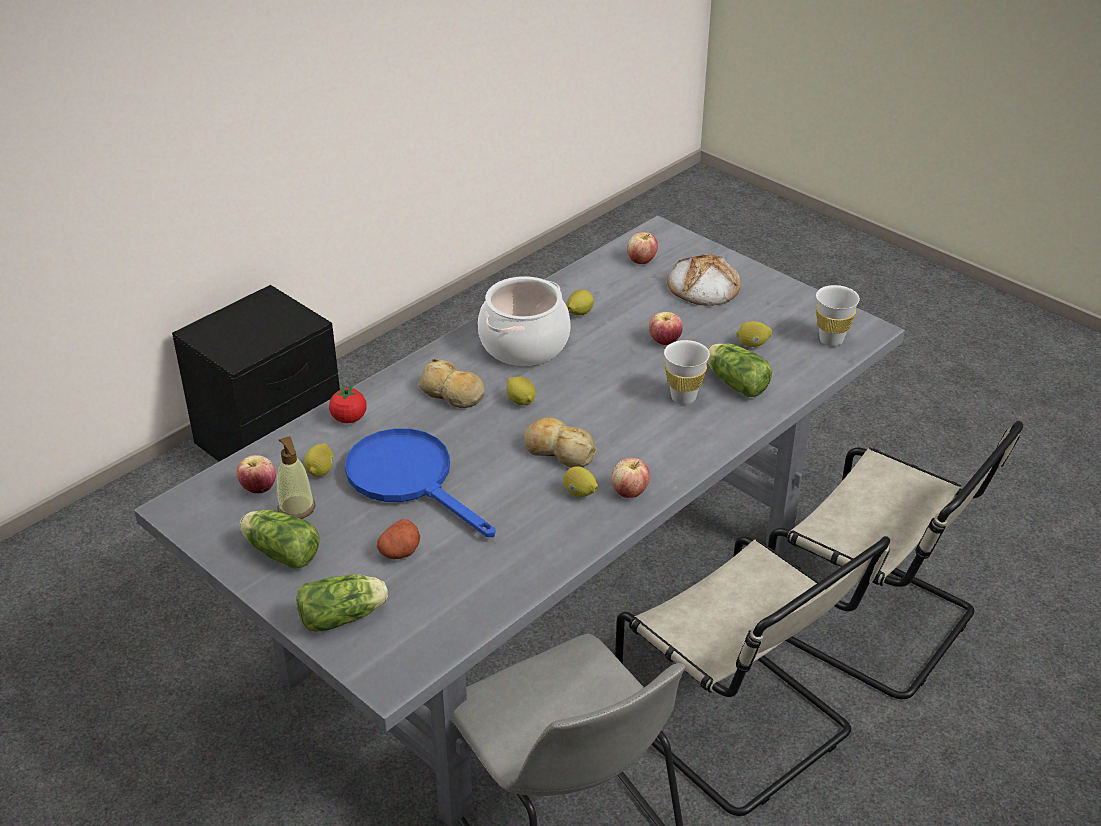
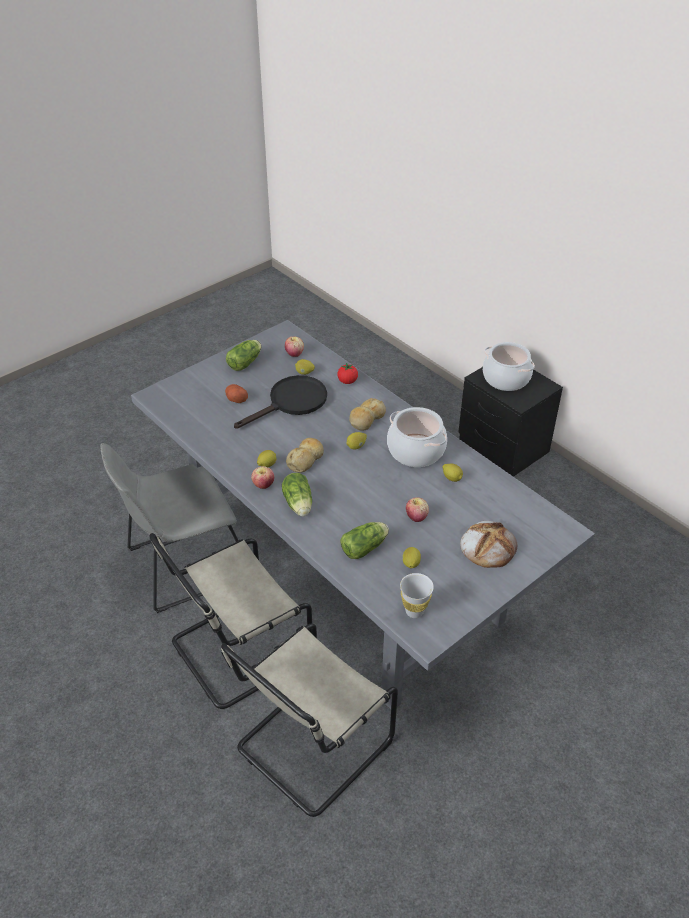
camera: 95 degrees right, 5 degrees up
soap dispenser [277,436,315,519] -> none
lettuce [296,574,388,632] -> lettuce moved to [282,473,312,516]
blue frying pan [345,428,495,537] -> black frying pan [234,375,327,429]
apple [627,232,658,264] -> none
white cup [664,340,710,405] -> none
none -> cooking pot [483,342,535,391]

